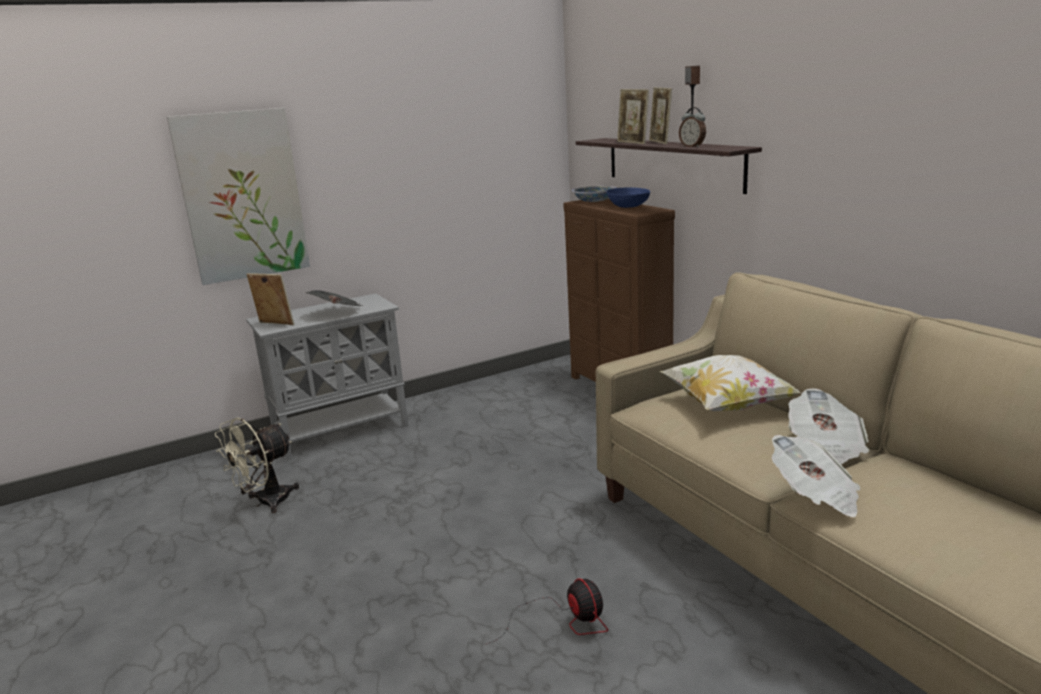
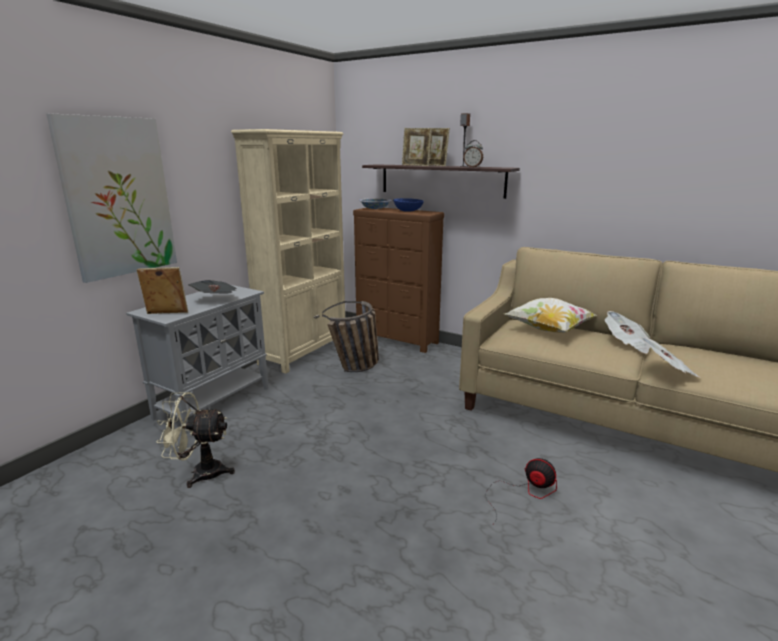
camera: 30 degrees left, 0 degrees up
beige fan [215,417,299,513] -> beige fan turned 75 degrees clockwise [156,392,235,488]
none -> beige bookcase [231,129,345,374]
none -> basket [322,301,379,372]

